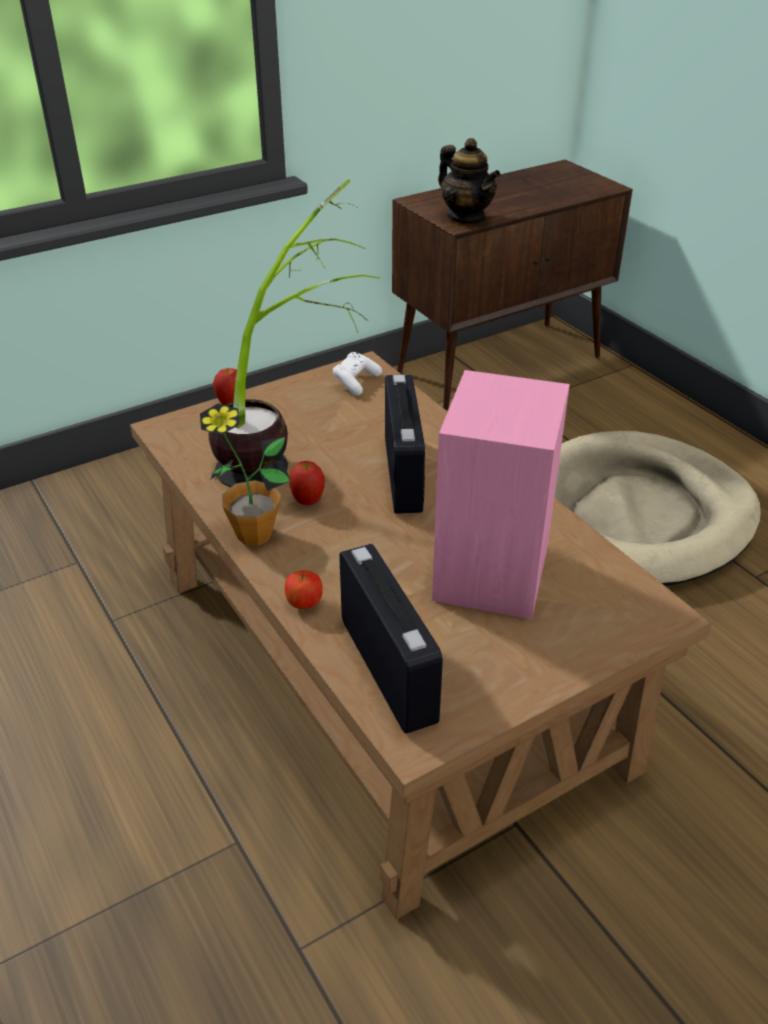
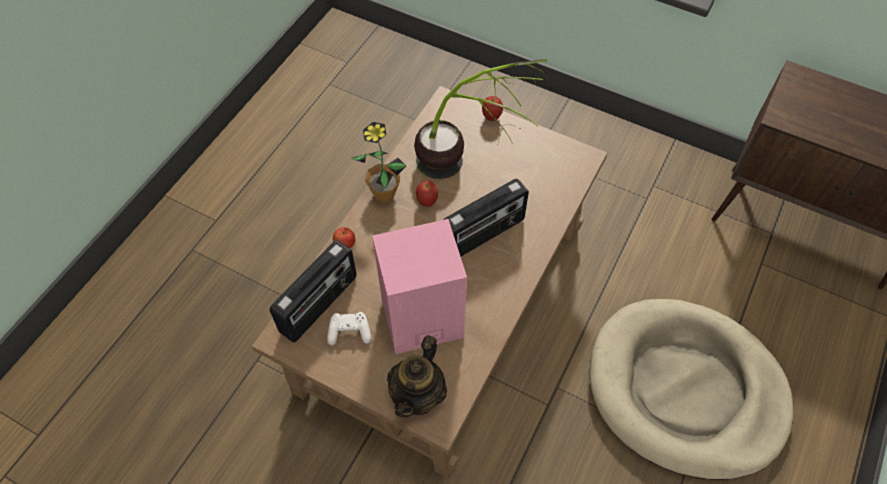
camera: 60 degrees right, 20 degrees up
white game controller [332,352,382,395] -> white game controller moved to [327,312,371,345]
teapot [438,138,500,224] -> teapot moved to [387,335,447,418]

